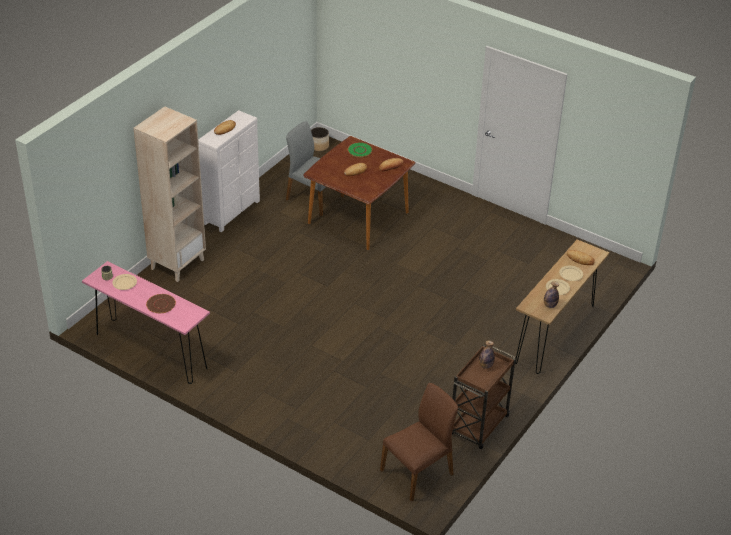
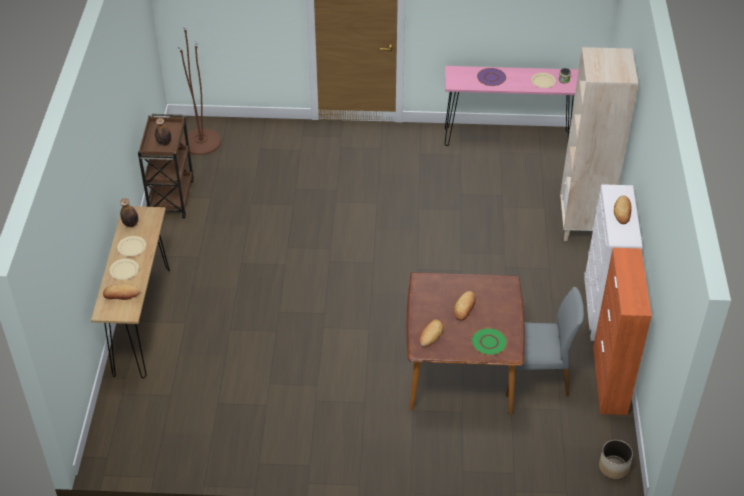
camera: 150 degrees right, 5 degrees up
brown plate [146,294,176,313] -> purple plate [477,68,506,86]
brown chair [380,383,458,502] -> brown floor lamp [178,27,221,155]
none -> orange cabinet [593,248,652,415]

